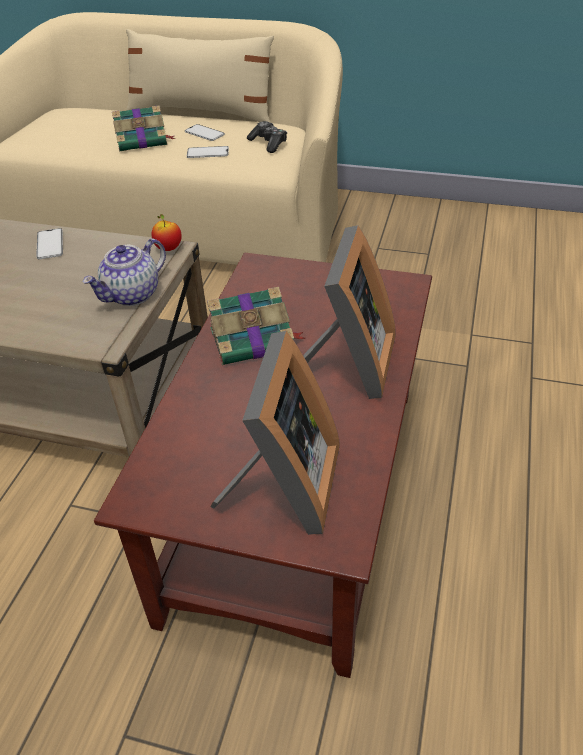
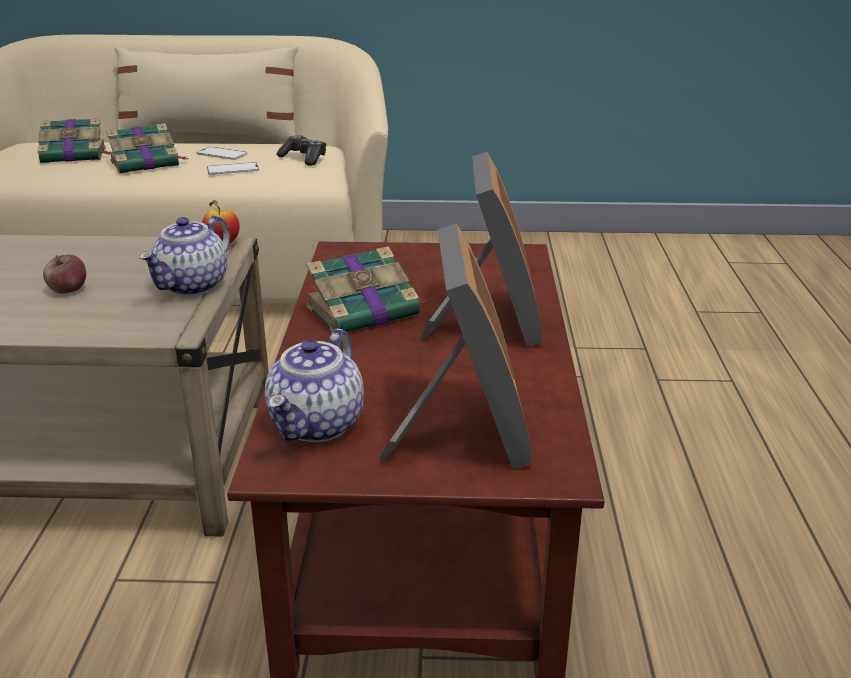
camera: 15 degrees left, 15 degrees down
phone [36,228,63,259] -> none
none -> book [38,118,110,163]
none -> apple [43,254,86,294]
none -> teapot [265,329,364,442]

